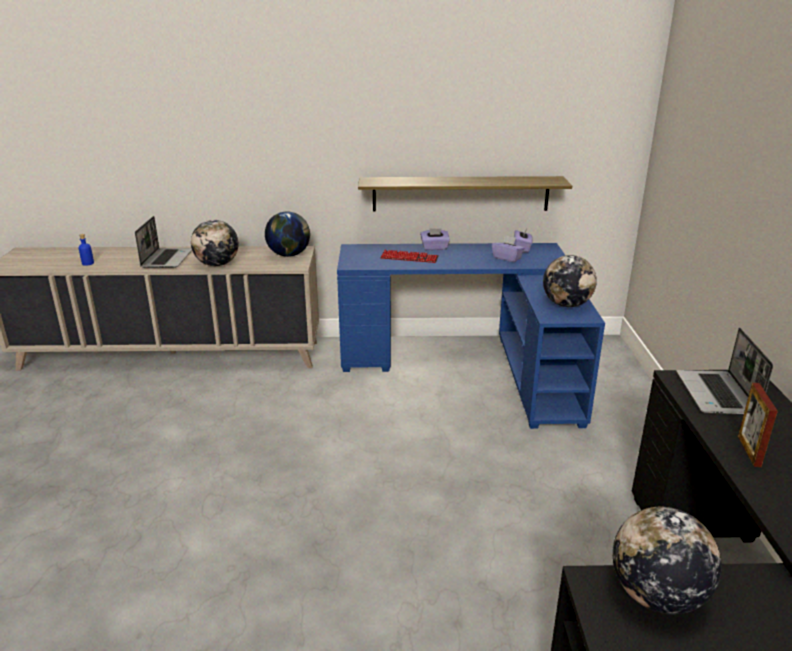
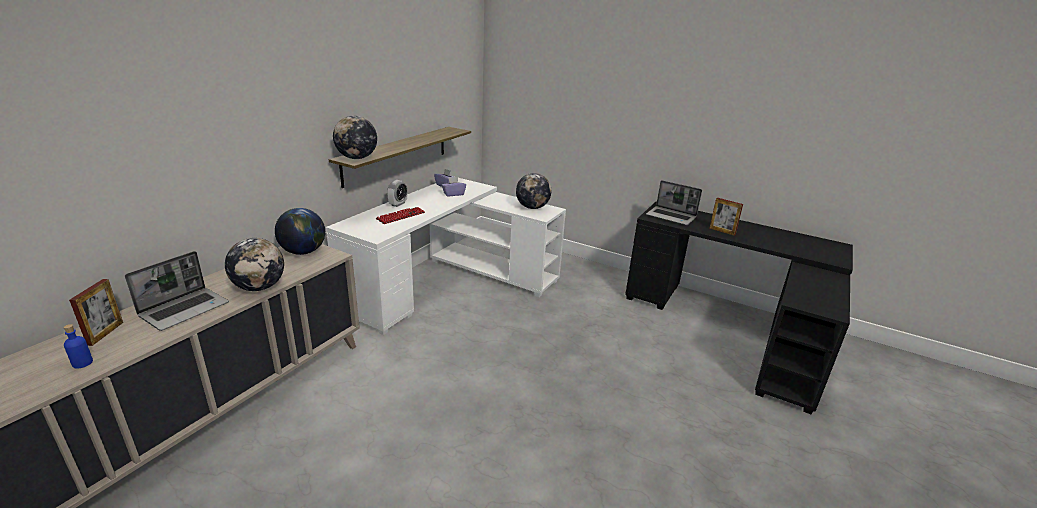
camera: 60 degrees left, 0 degrees up
laptop [135,216,192,268] -> laptop turned 90 degrees clockwise [125,251,229,331]
blue desk [337,243,605,429] -> white desk [326,176,566,335]
purple tissue box [420,228,450,250] -> alarm clock [387,180,408,207]
globe [612,507,722,614] -> globe moved to [333,116,377,159]
none -> picture frame [69,279,123,346]

